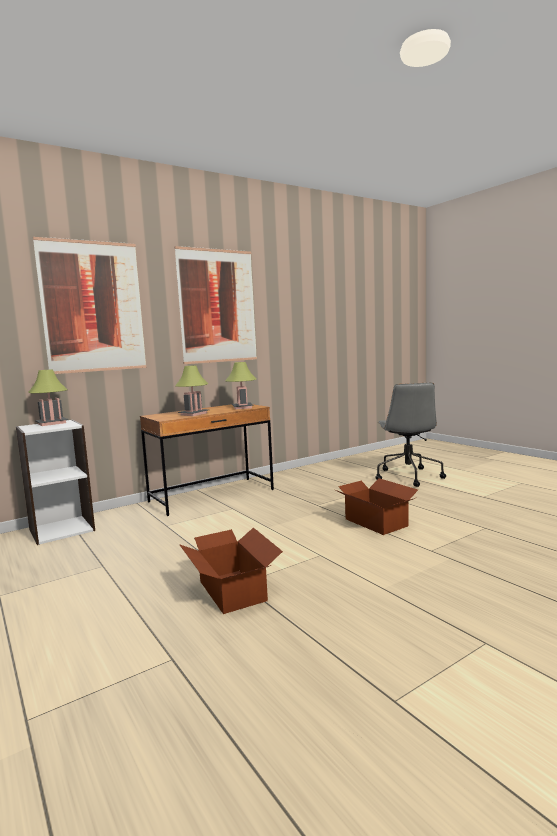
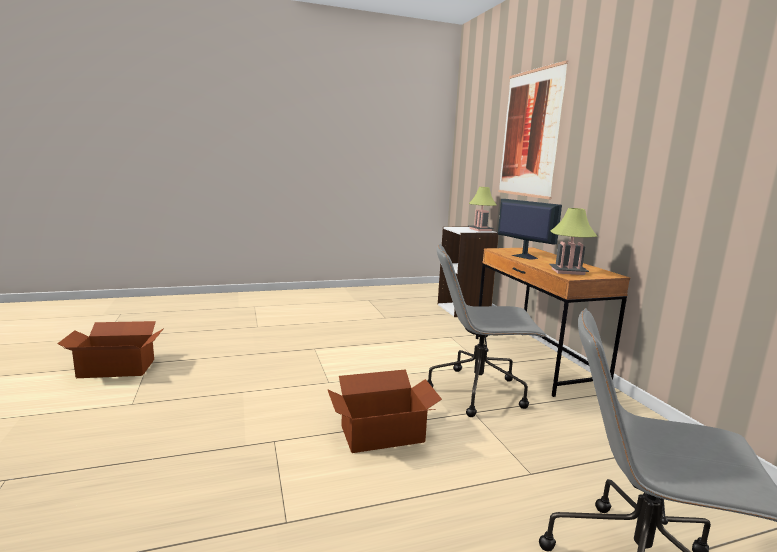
camera: 105 degrees right, 5 degrees up
picture [174,246,257,364] -> none
table lamp [175,365,209,416] -> monitor [498,199,562,260]
cardboard box [179,528,283,614] -> cardboard box moved to [57,321,164,378]
none -> grey office chair [427,244,547,417]

